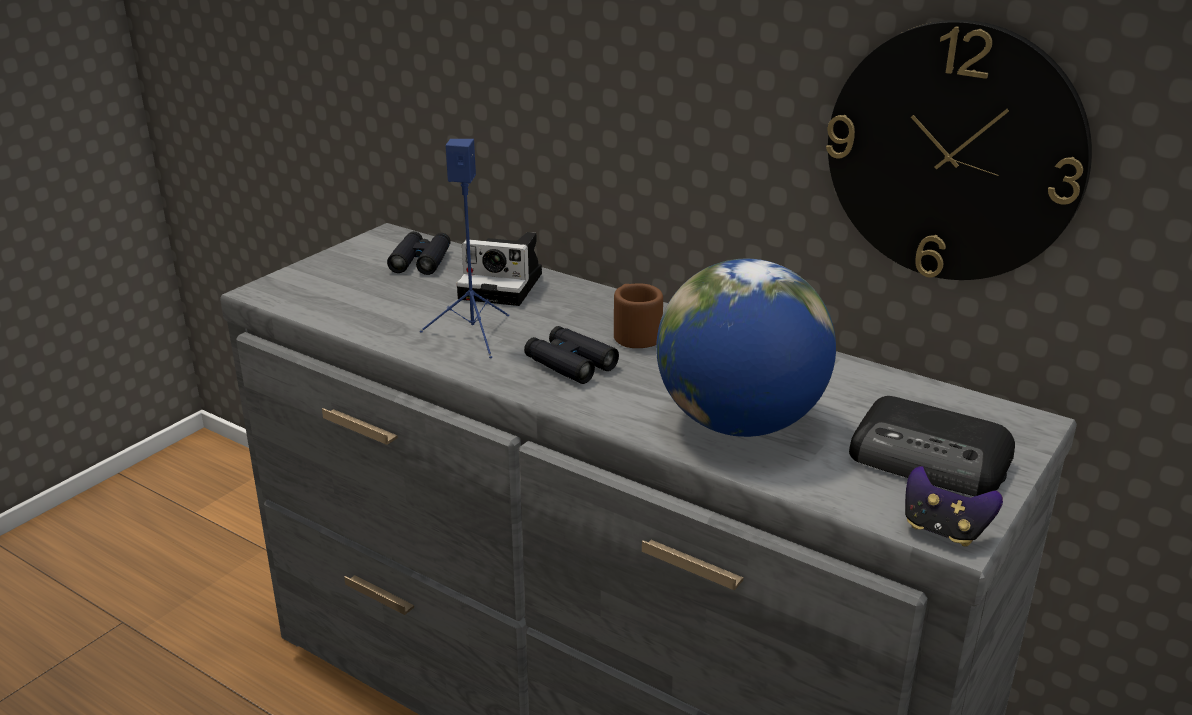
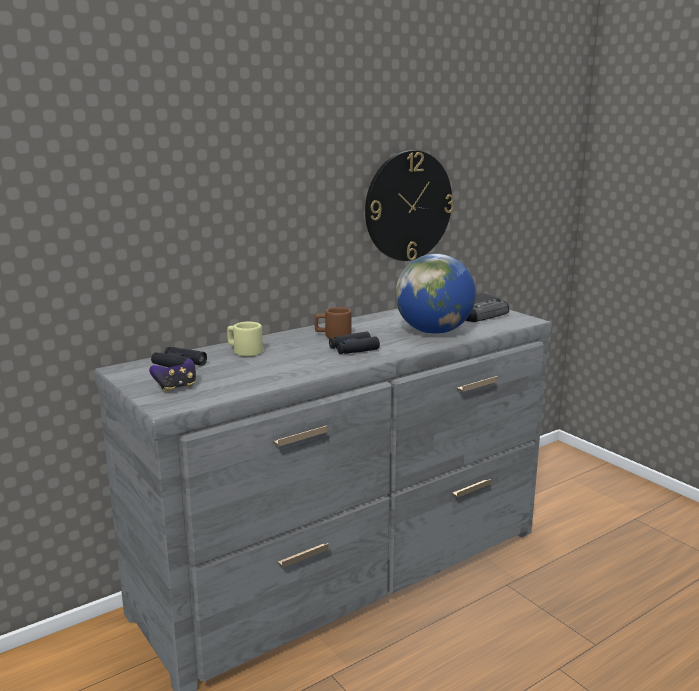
camera: 70 degrees left, 10 degrees down
blue speaker [420,139,509,358] -> none
camera [456,232,542,306] -> beige mug [227,322,263,356]
game controller [905,466,1003,547] -> game controller moved to [149,358,196,393]

